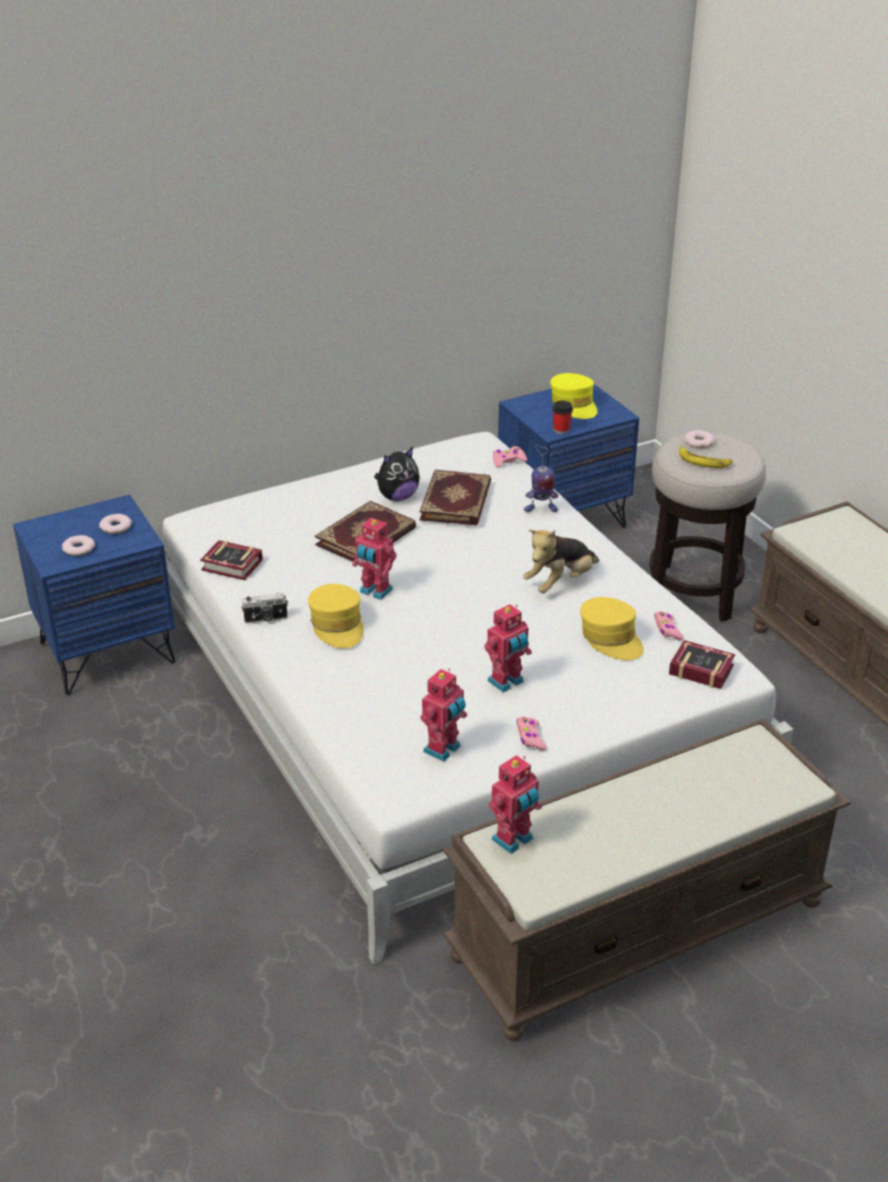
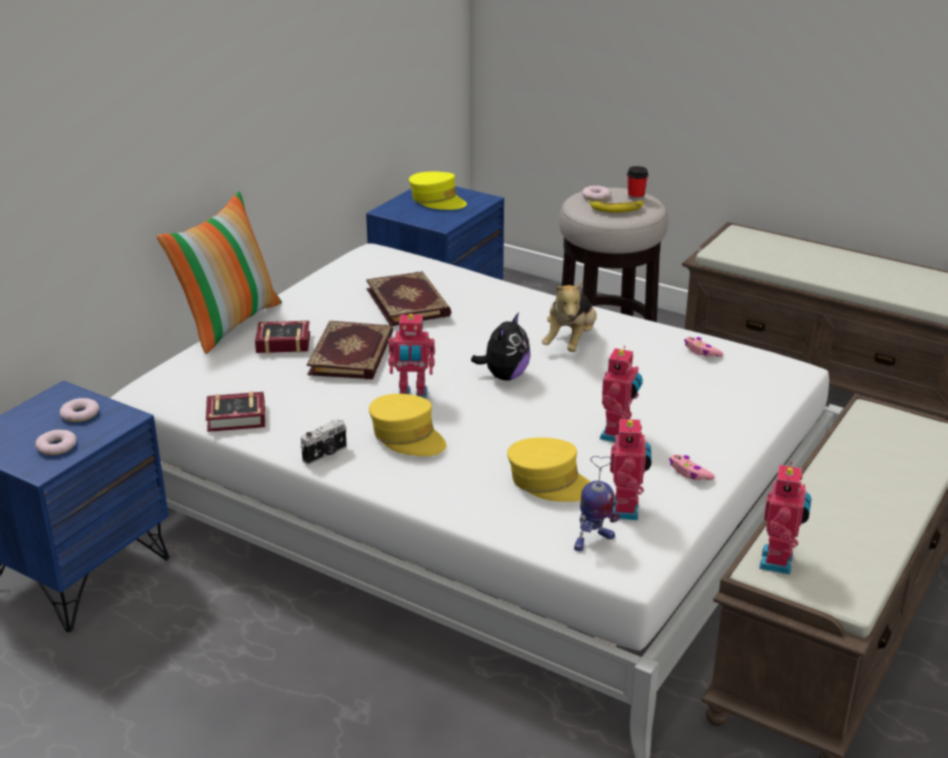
camera: 30 degrees left, 5 degrees down
plush toy [374,447,420,501] -> plush toy moved to [471,312,531,381]
pink game controller [493,446,527,468] -> none
toy robot [524,445,558,512] -> toy robot moved to [574,456,620,552]
cup [552,401,573,434] -> cup moved to [627,166,648,200]
yellow cap [580,597,643,660] -> yellow cap moved to [507,437,591,502]
book [669,640,735,689] -> book moved to [255,321,310,354]
none -> pillow [157,191,282,354]

